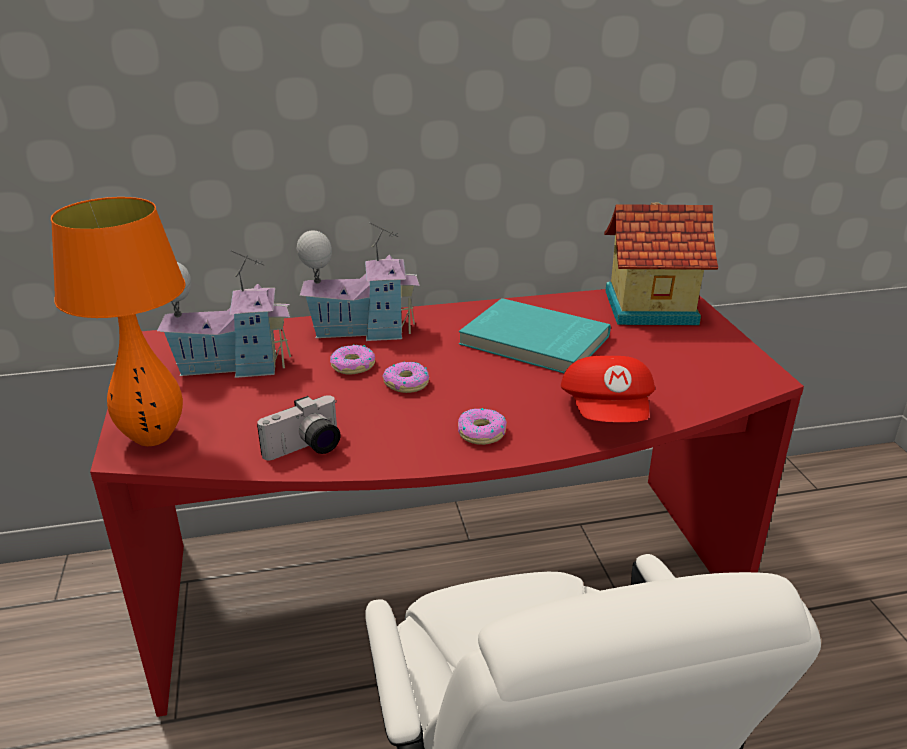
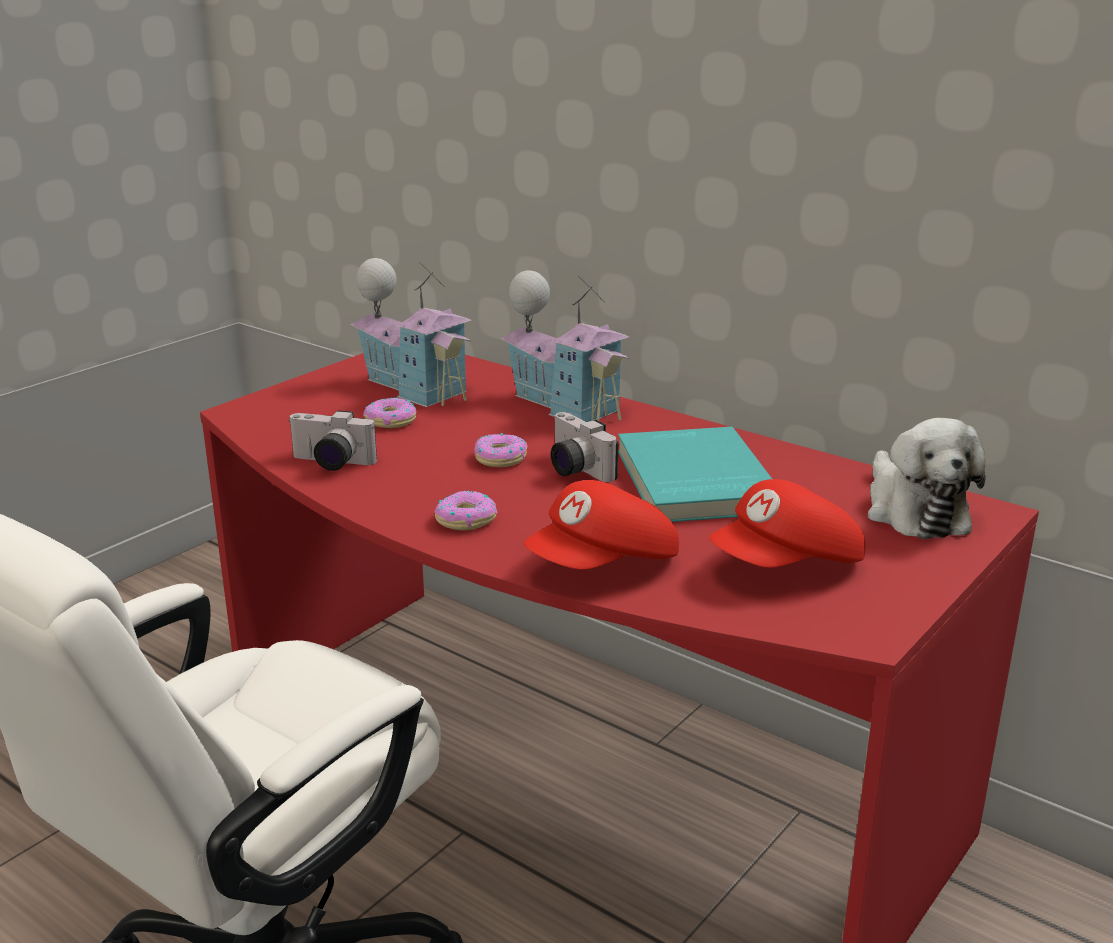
camera: 50 degrees right, 5 degrees down
orange table lamp [51,197,186,446] -> none
donut [330,345,375,375] -> donut moved to [363,397,417,428]
toy house [604,202,718,325] -> plush toy [868,418,986,539]
none -> camera [551,412,618,482]
none -> red cap [709,479,866,568]

